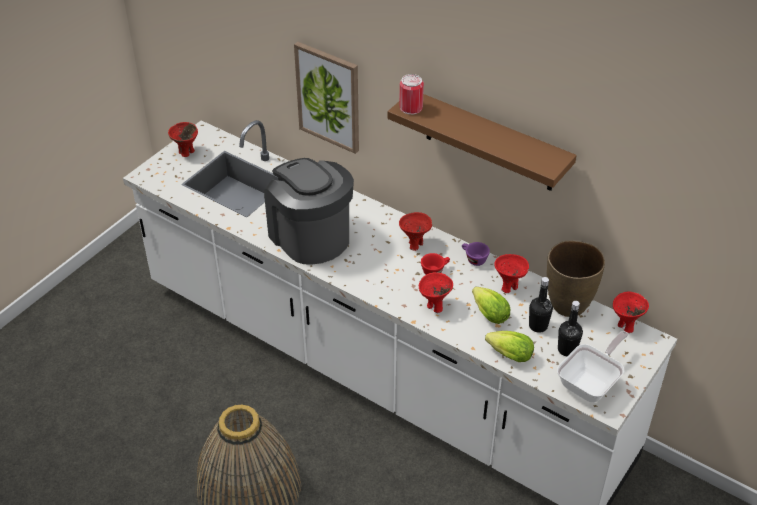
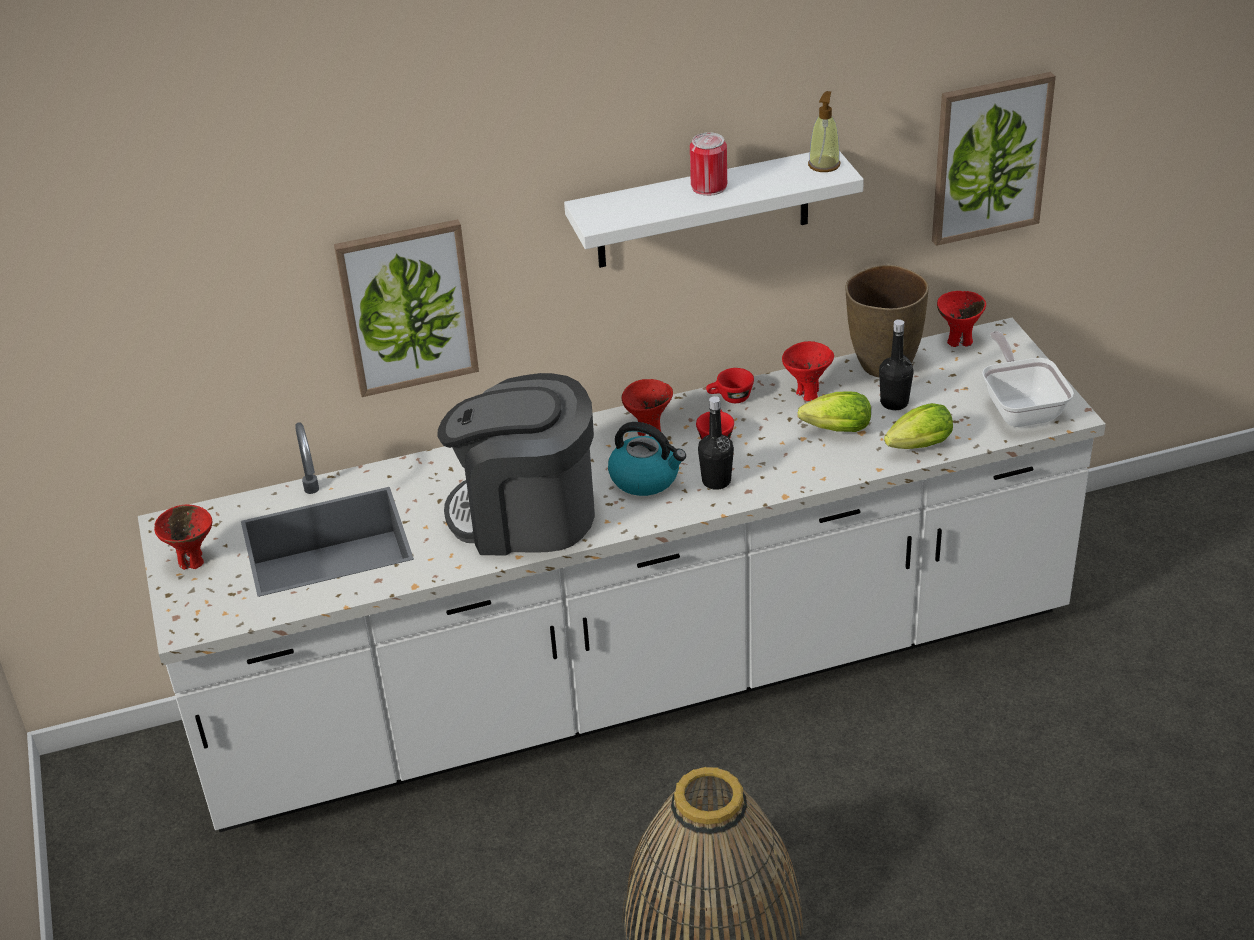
camera: 50 degrees left, 5 degrees down
brown shelf [387,94,577,191] -> white shelf [564,151,864,268]
can [399,74,424,115] -> can moved to [690,132,727,196]
red bowl [419,272,453,313] -> none
purple cup [462,242,490,266] -> red cup [706,368,754,403]
black bottle [558,301,583,356] -> black bottle moved to [698,396,734,490]
none -> kettle [608,422,686,496]
none -> soap dispenser [808,91,840,172]
none -> picture [932,72,1056,246]

